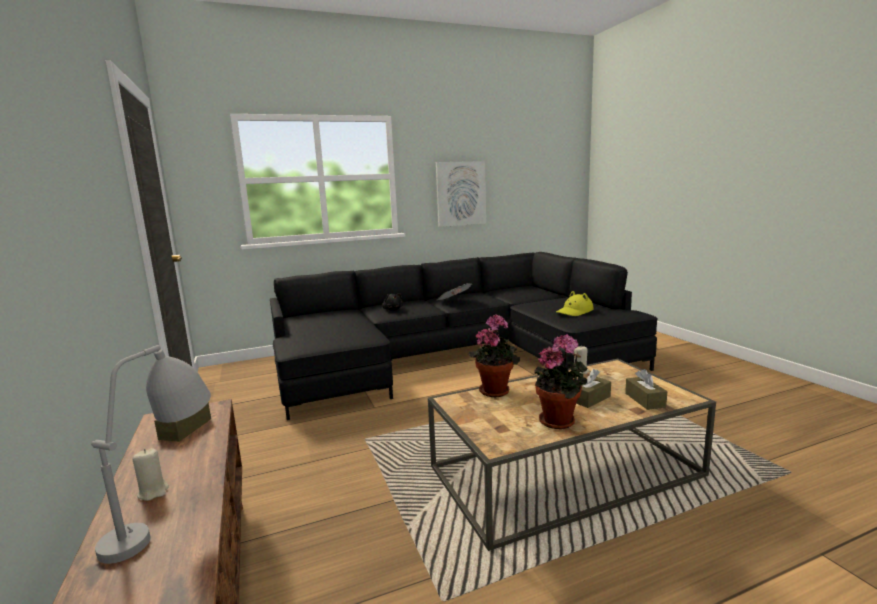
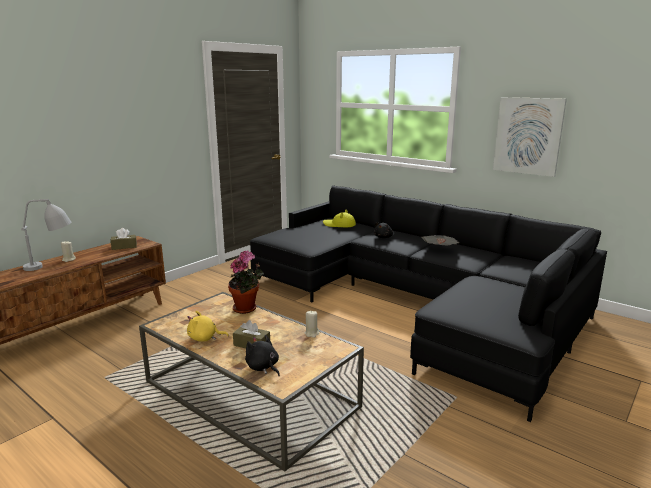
camera: 60 degrees right, 5 degrees up
potted plant [534,334,587,429] -> yellow plush toy [187,311,229,342]
yellow hat [556,291,594,316] -> yellow hat moved to [323,210,356,227]
brown tissue box [625,369,667,410] -> black plush toy [245,335,280,376]

